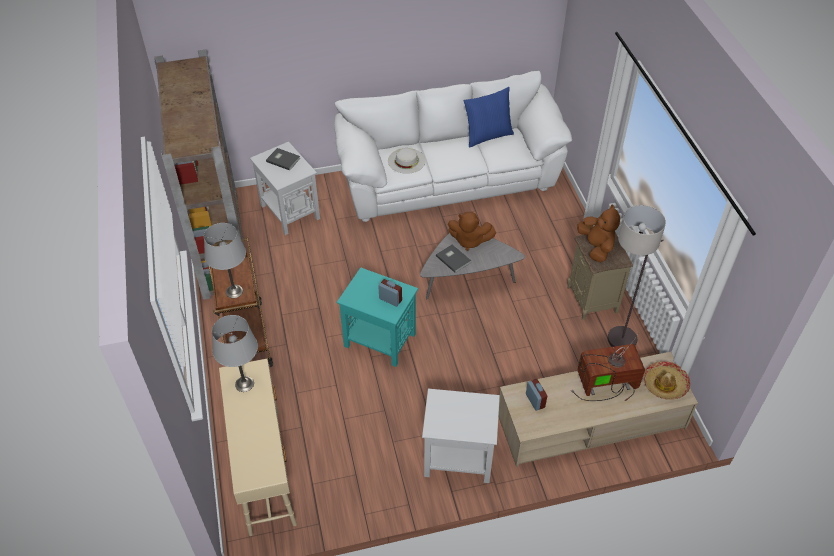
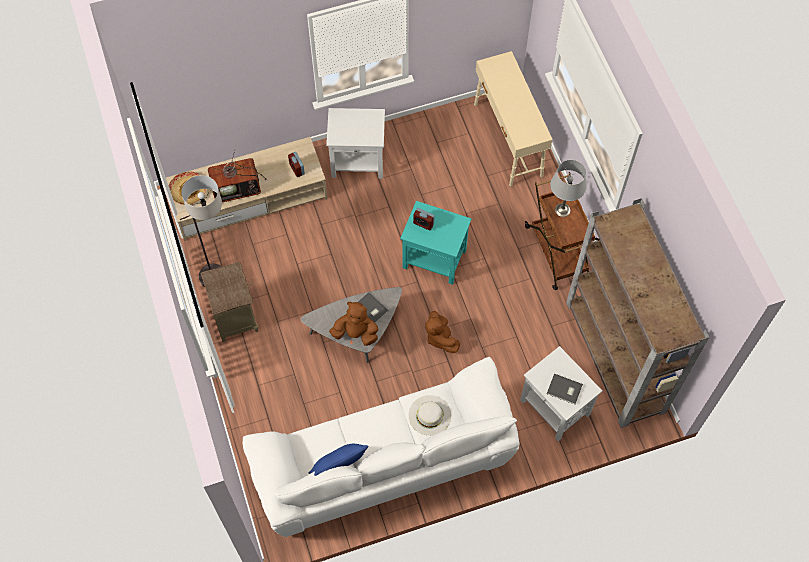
camera: 175 degrees right, 15 degrees up
grey table lamp [212,315,258,392] -> none
brown plush toy [577,204,620,262] -> brown plush toy moved to [425,311,460,353]

